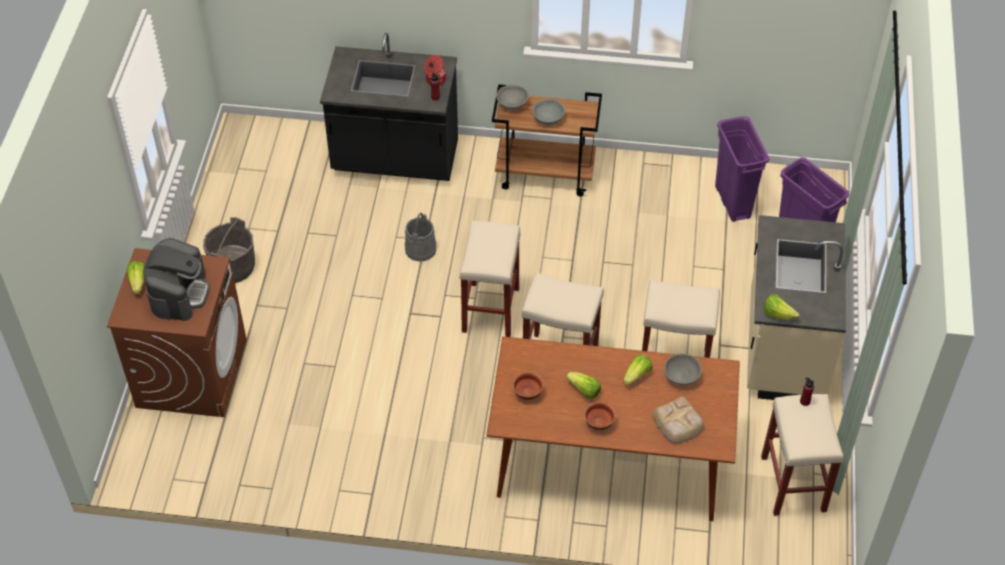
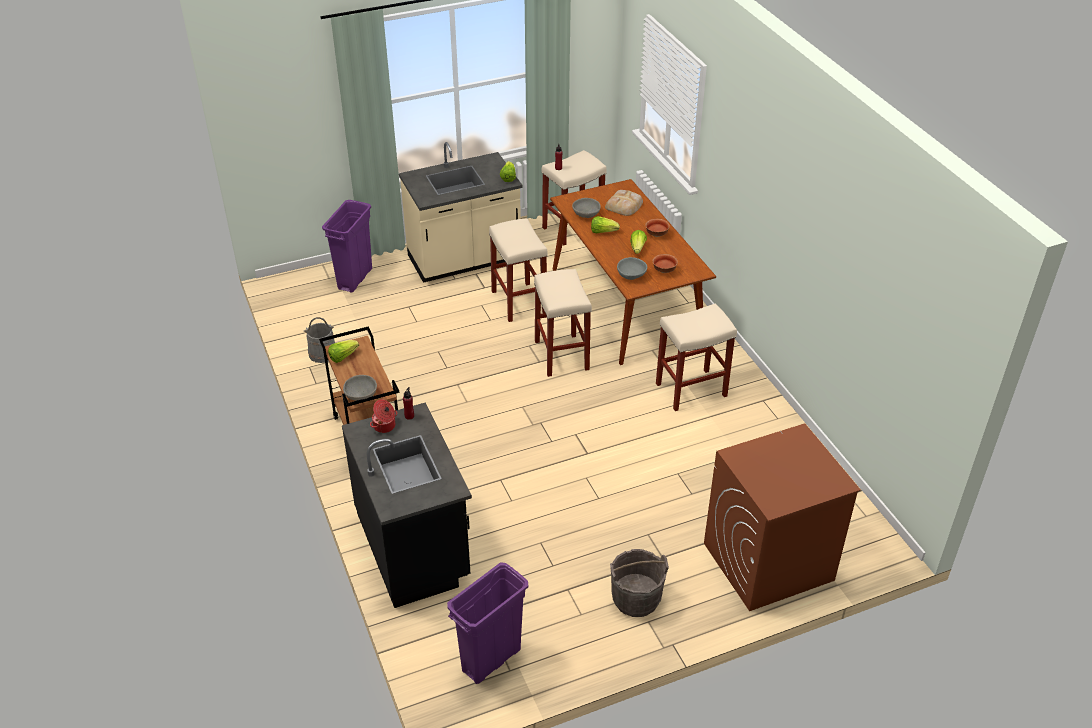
camera: 120 degrees left, 10 degrees down
lettuce [127,261,145,294] -> lettuce moved to [328,340,359,363]
coffee machine [143,238,210,321] -> none
grey bucket [405,213,436,262] -> grey bucket moved to [304,317,335,363]
beige stool [460,221,521,337] -> beige stool moved to [656,304,737,411]
grey bowl [533,99,565,125] -> grey bowl moved to [617,257,647,280]
purple trash can [715,116,770,222] -> purple trash can moved to [447,562,528,684]

